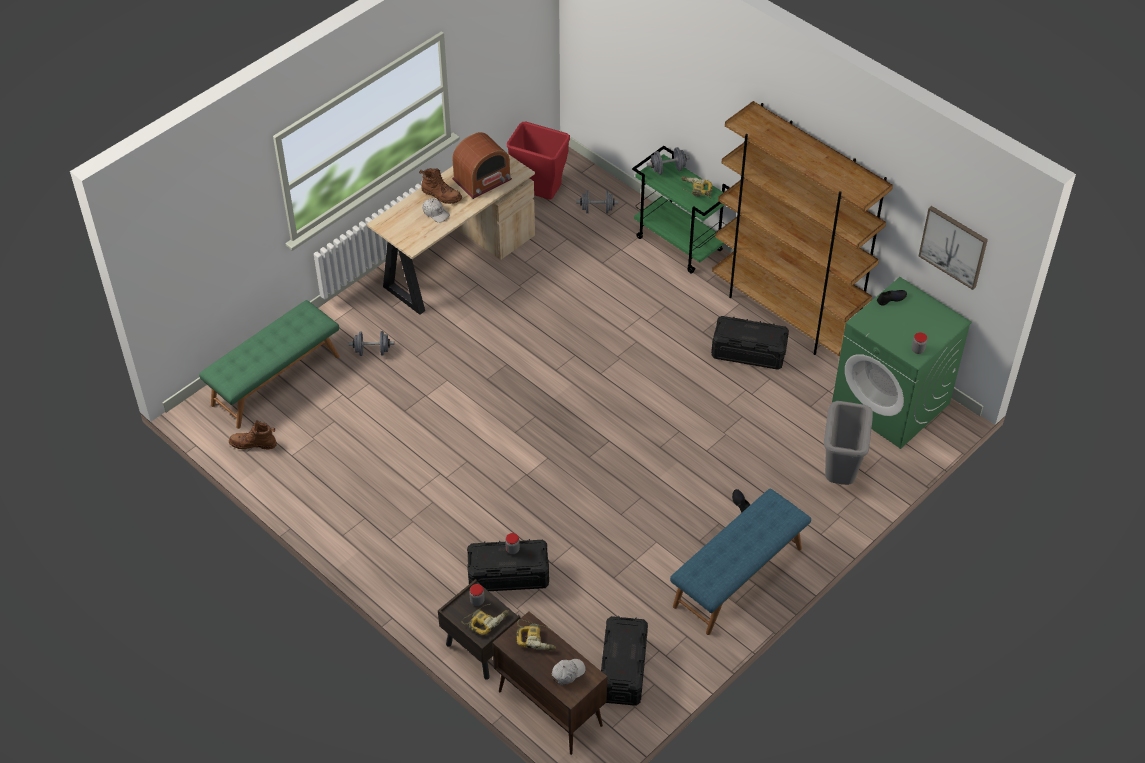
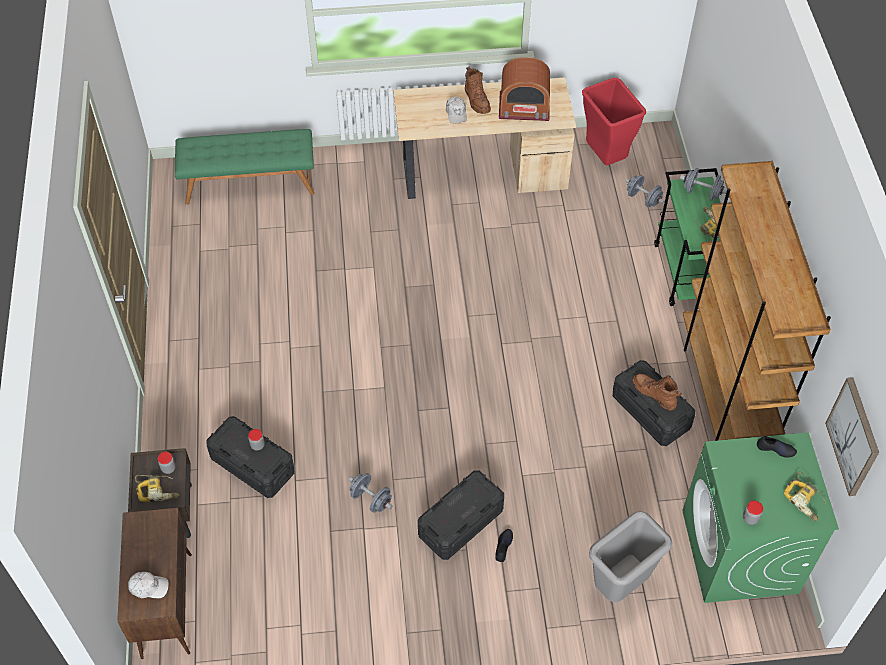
camera: 40 degrees right, 5 degrees up
brown boot [229,421,277,450] -> brown boot moved to [632,374,682,411]
grey dumbbell [349,331,394,356] -> grey dumbbell moved to [349,473,392,513]
power drill [517,619,556,650] -> power drill moved to [784,472,826,521]
black storage box [601,616,648,706] -> black storage box moved to [418,471,504,560]
blue bench [670,489,811,635] -> none

